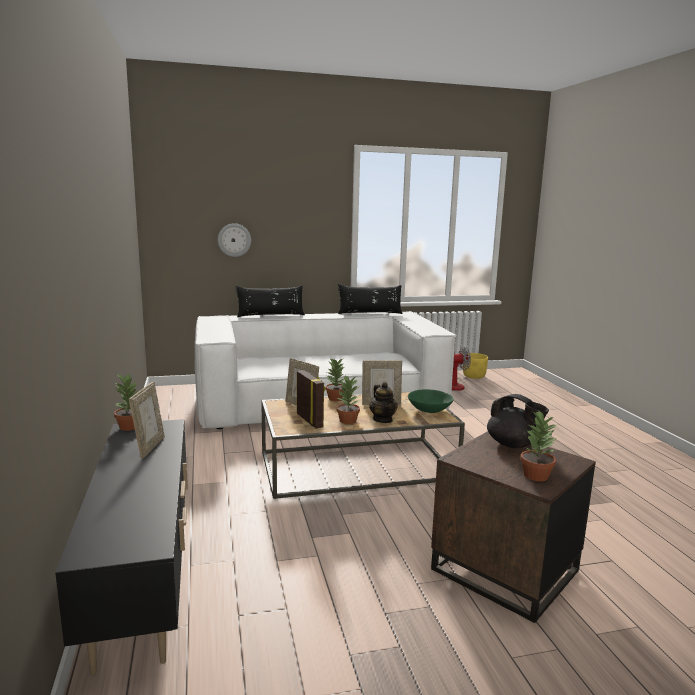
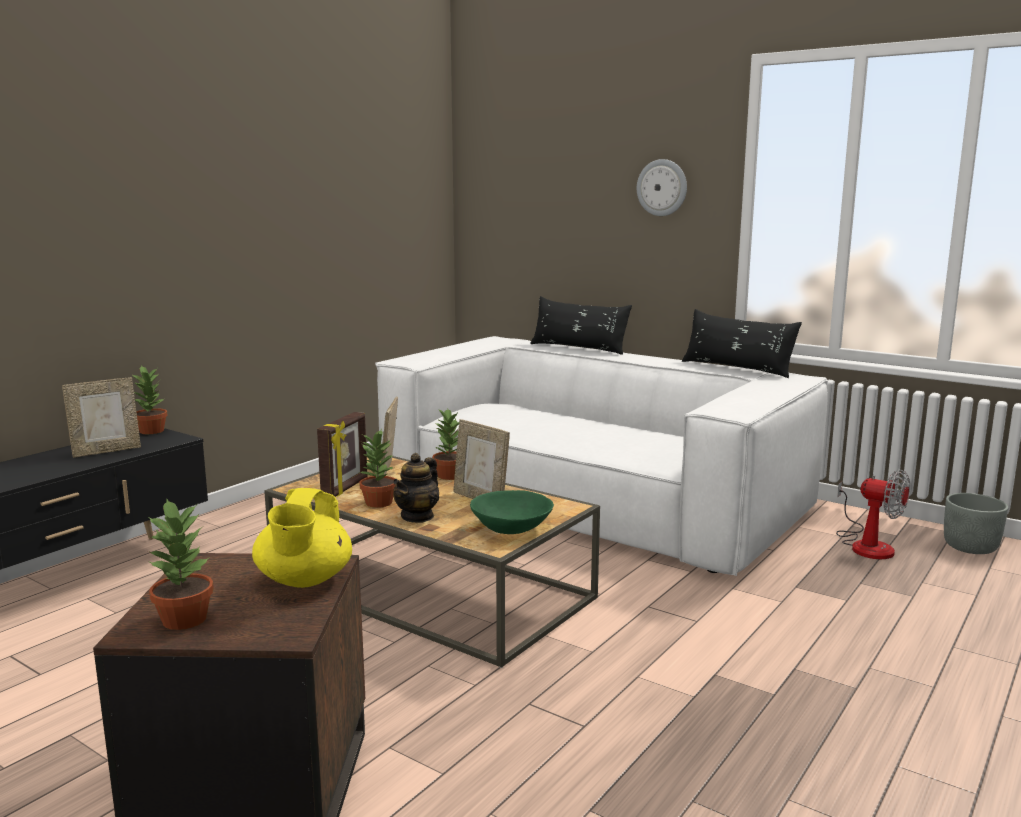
camera: 50 degrees right, 0 degrees up
wall clock [218,223,251,257] -> wall clock moved to [637,159,687,216]
yellow planter [463,353,488,379] -> grey planter [944,493,1008,554]
black teapot [487,394,549,448] -> yellow teapot [252,488,352,588]

